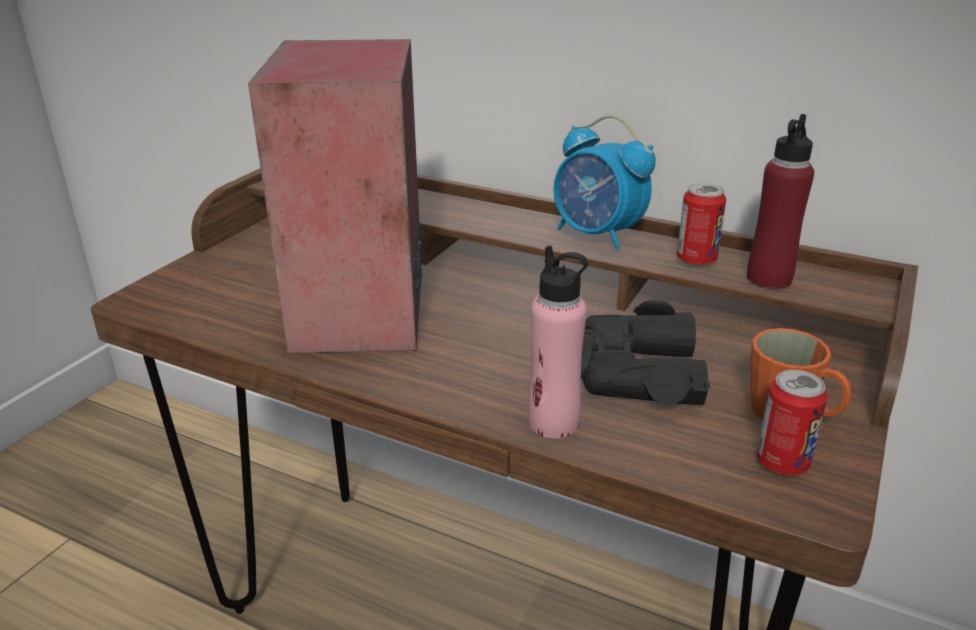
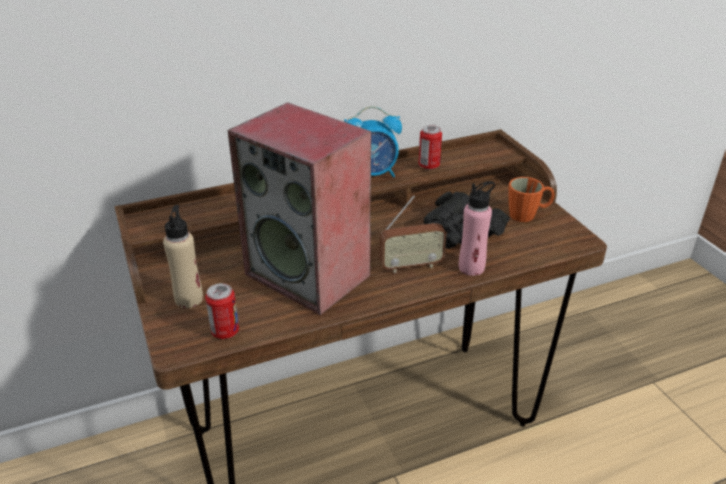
camera: 50 degrees left, 5 degrees up
red bottle [747,114,814,289] -> none
can [757,370,828,475] -> can moved to [205,283,239,339]
none -> beige bottle [163,205,203,308]
none -> radio [379,195,447,273]

